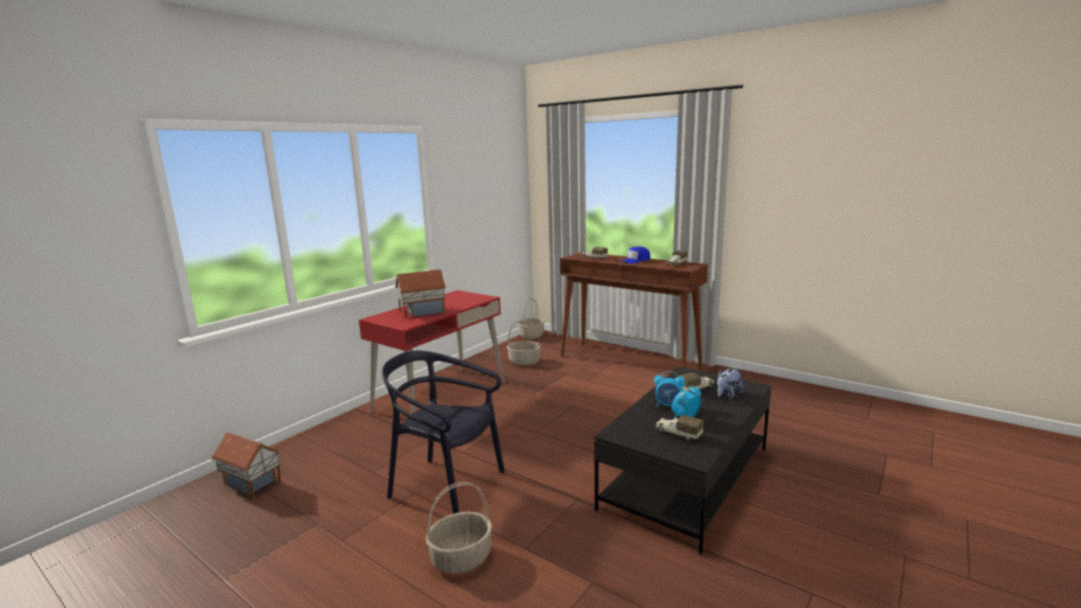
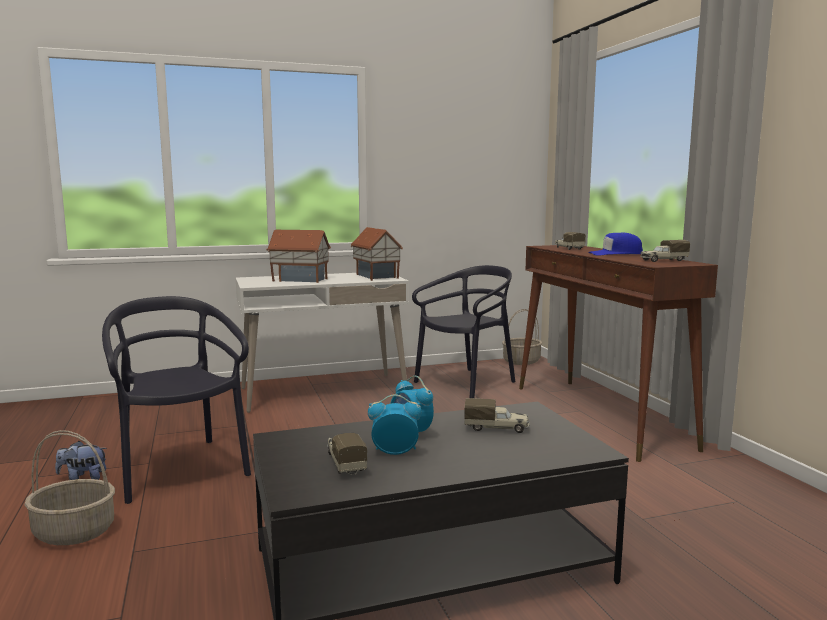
camera: 35 degrees right, 5 degrees down
toy house [212,432,281,499] -> toy house moved to [350,227,403,281]
red desk [359,290,505,414] -> white desk [236,273,409,413]
basket [507,320,541,366] -> black chair [412,265,516,398]
plush toy [717,368,743,399] -> plush toy moved to [55,441,107,480]

